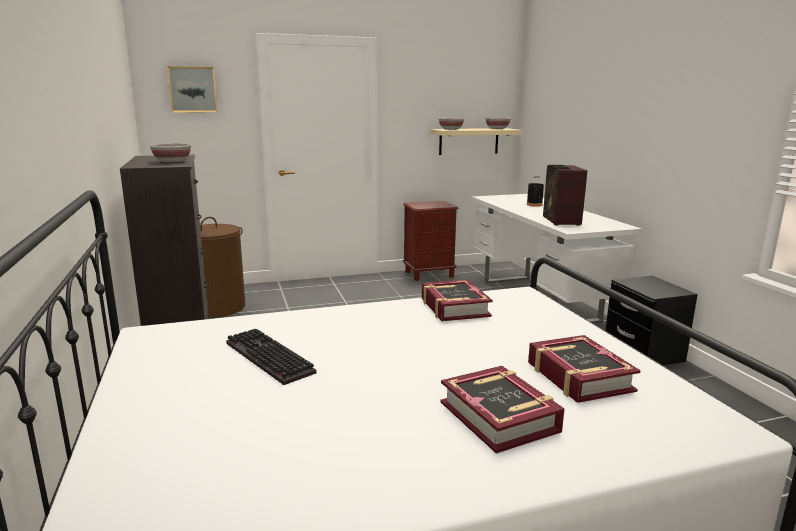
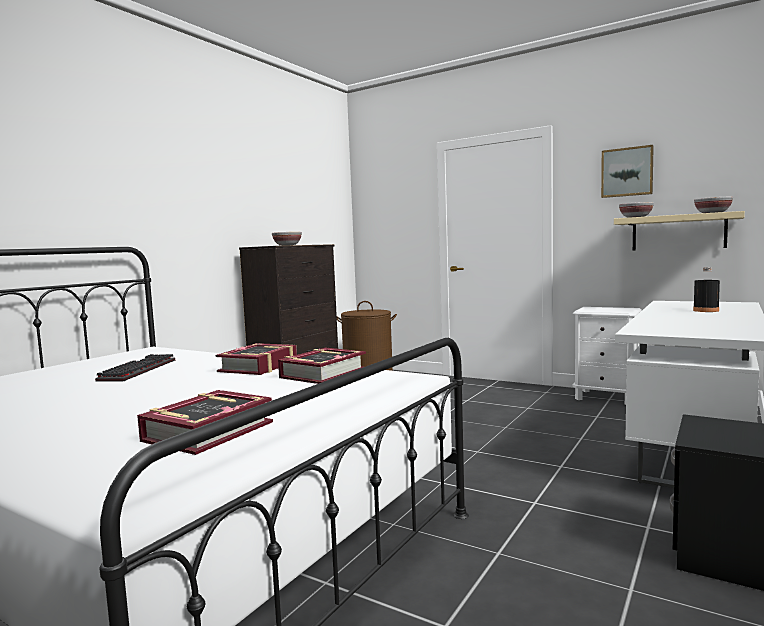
camera: 50 degrees right, 10 degrees down
picture [167,66,218,112] -> picture moved to [601,145,654,198]
brown nightstand [403,201,459,281] -> white nightstand [573,307,642,405]
book [440,366,565,454] -> book moved to [216,343,297,375]
radio [543,165,588,225] -> none

